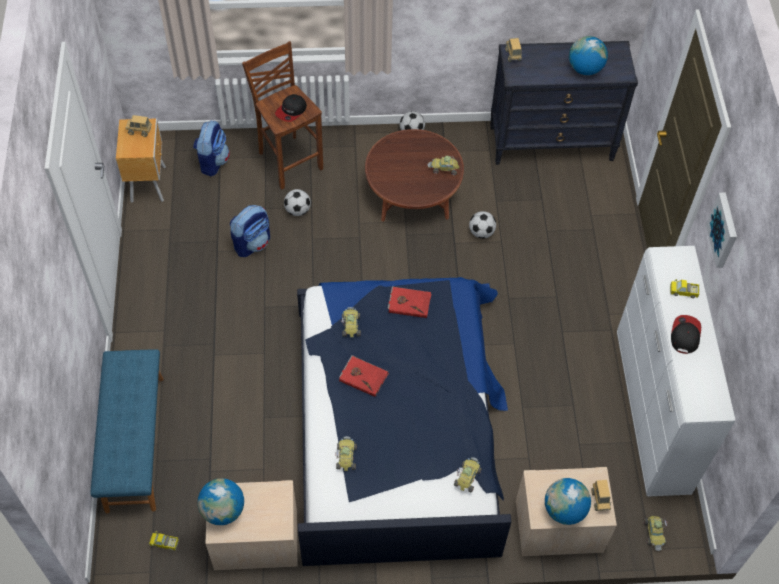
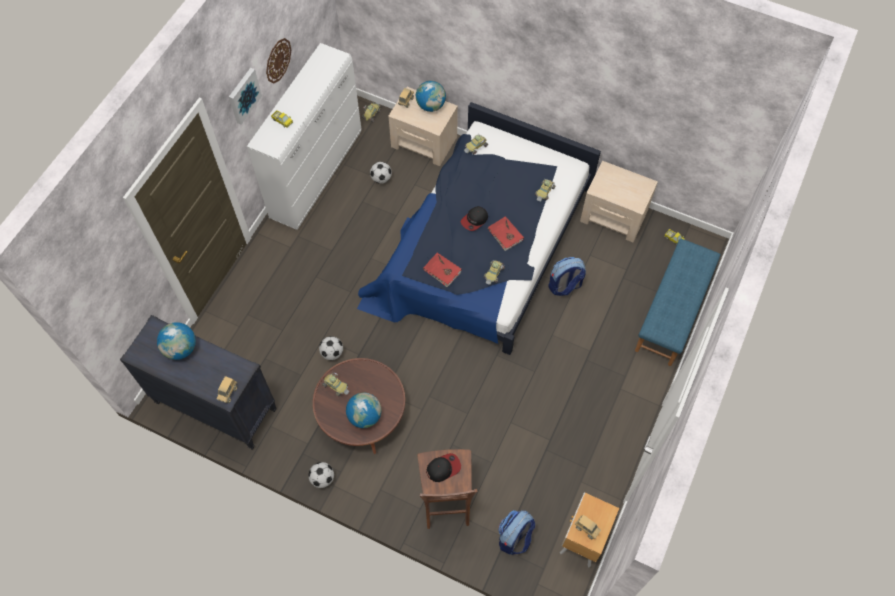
camera: 150 degrees left, 5 degrees up
globe [198,478,244,525] -> globe moved to [346,393,381,428]
backpack [230,205,270,257] -> backpack moved to [548,257,586,296]
football [284,189,311,216] -> football moved to [370,162,392,184]
cap [671,315,701,354] -> cap moved to [461,206,488,231]
none -> wall clock [266,38,291,84]

